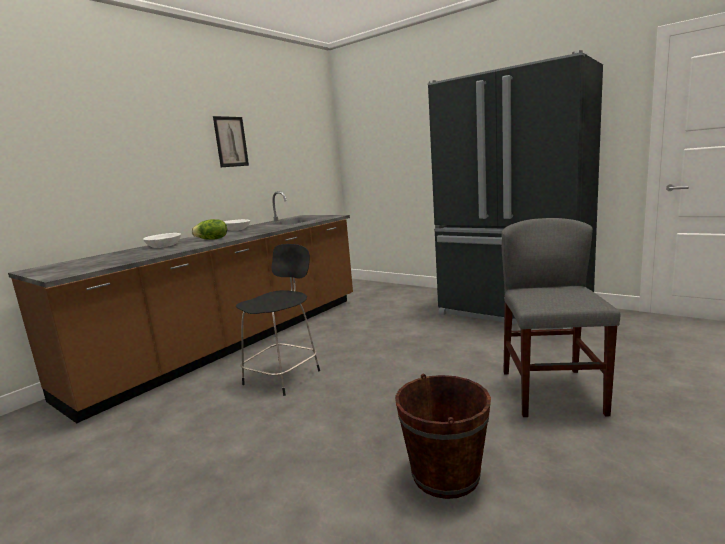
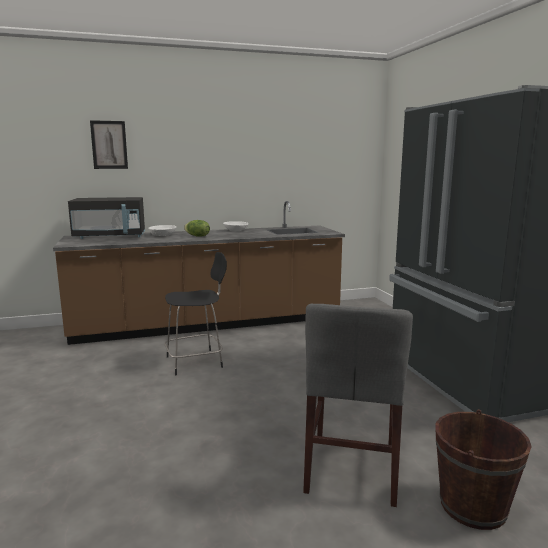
camera: 35 degrees right, 0 degrees up
picture [213,116,249,167] -> picture moved to [90,120,128,169]
brown bucket [395,374,491,499] -> brown bucket moved to [435,409,532,530]
grey chair [502,218,620,417] -> grey chair turned 150 degrees clockwise [303,304,413,507]
none -> black microwave [68,197,145,239]

